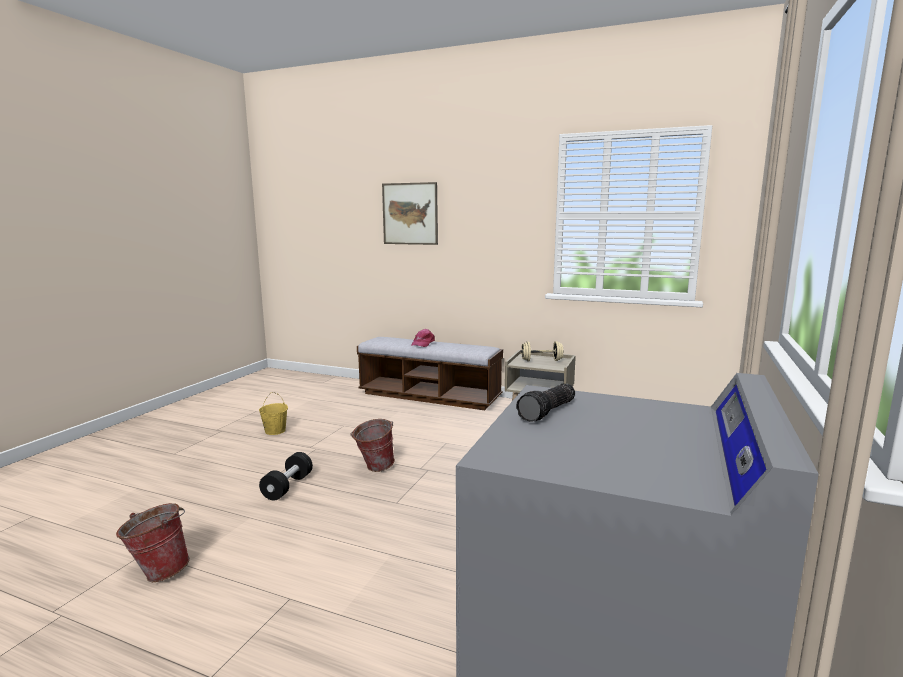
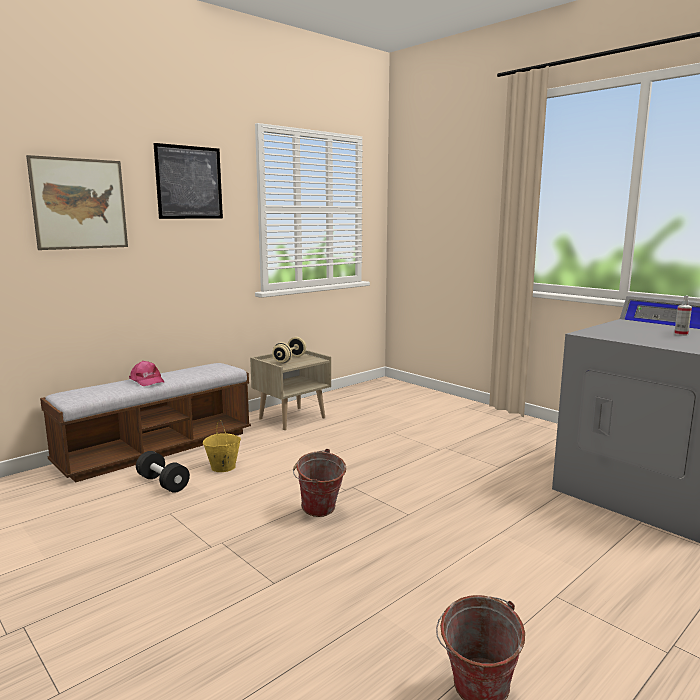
camera: 65 degrees left, 0 degrees up
yellow bucket [259,392,288,435] -> yellow bucket moved to [203,420,241,472]
black dumbbell [259,452,313,501] -> black dumbbell moved to [136,451,190,493]
flashlight [516,384,575,422] -> none
none -> picture [153,143,223,219]
none -> spray bottle [674,296,692,336]

